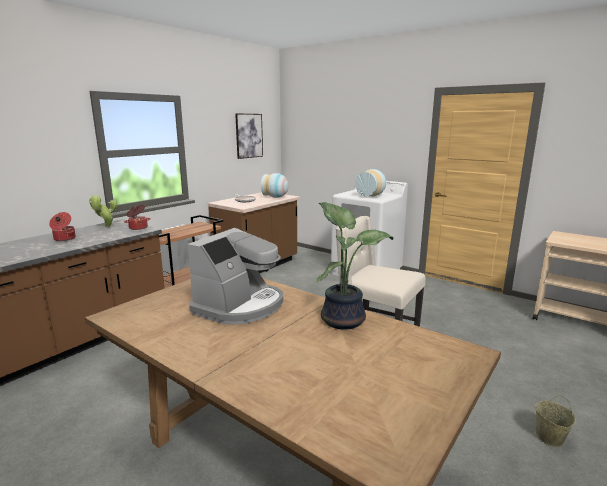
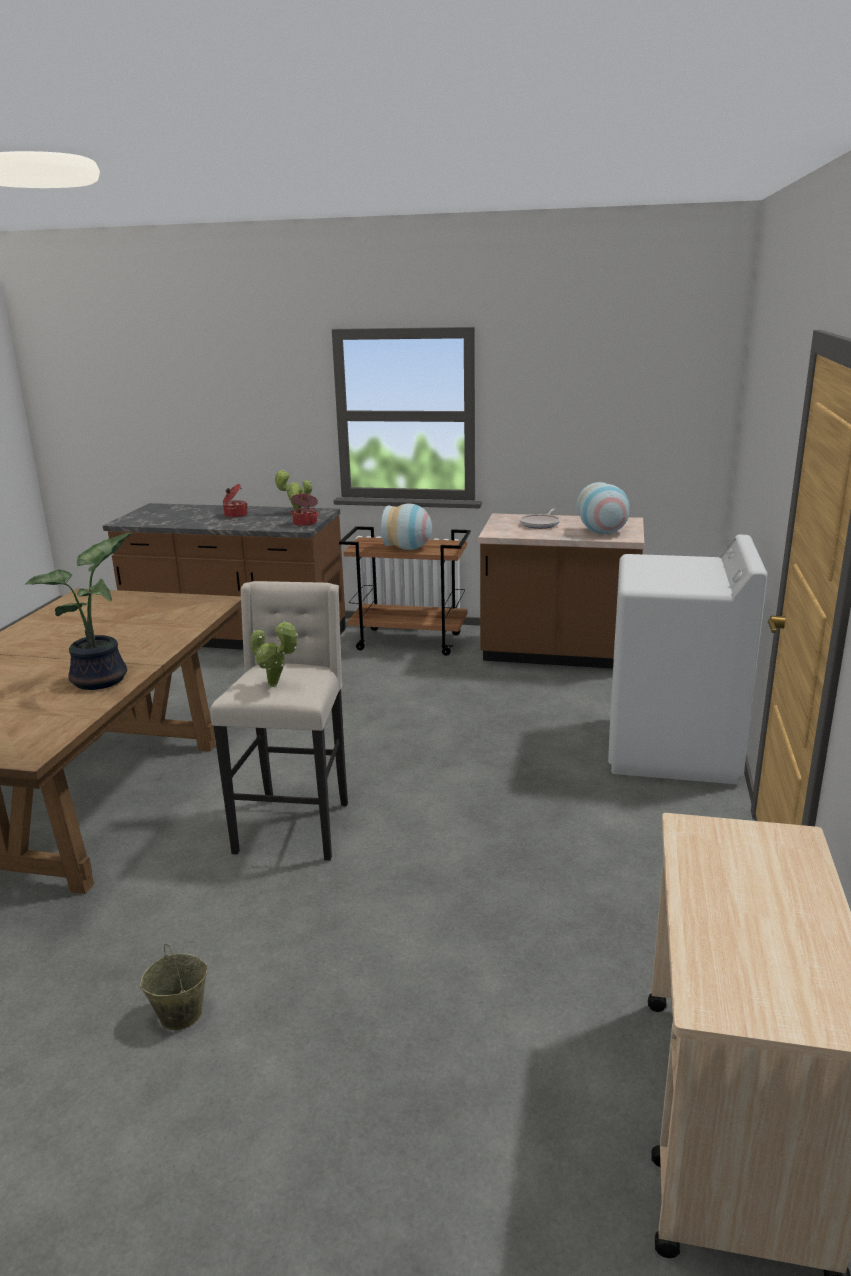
camera: 65 degrees right, 5 degrees up
coffee machine [187,228,283,325] -> none
picture [235,113,263,159] -> none
vase [355,169,386,197] -> vase moved to [381,504,432,550]
none -> potted plant [250,620,298,687]

